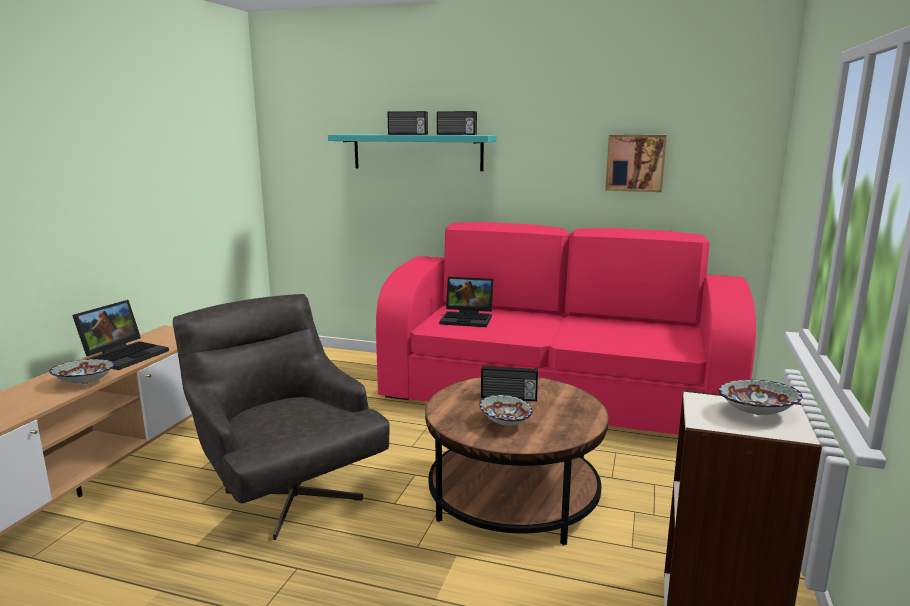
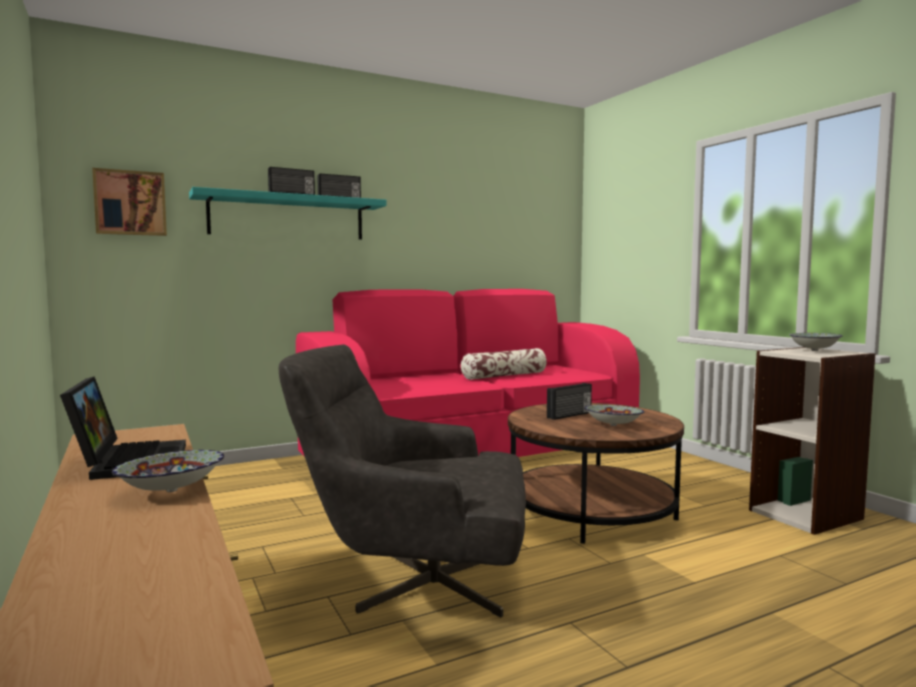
camera: 45 degrees left, 10 degrees down
laptop [439,277,494,327] -> none
picture [605,135,667,192] -> picture moved to [92,168,167,236]
none -> pillow [461,348,547,380]

